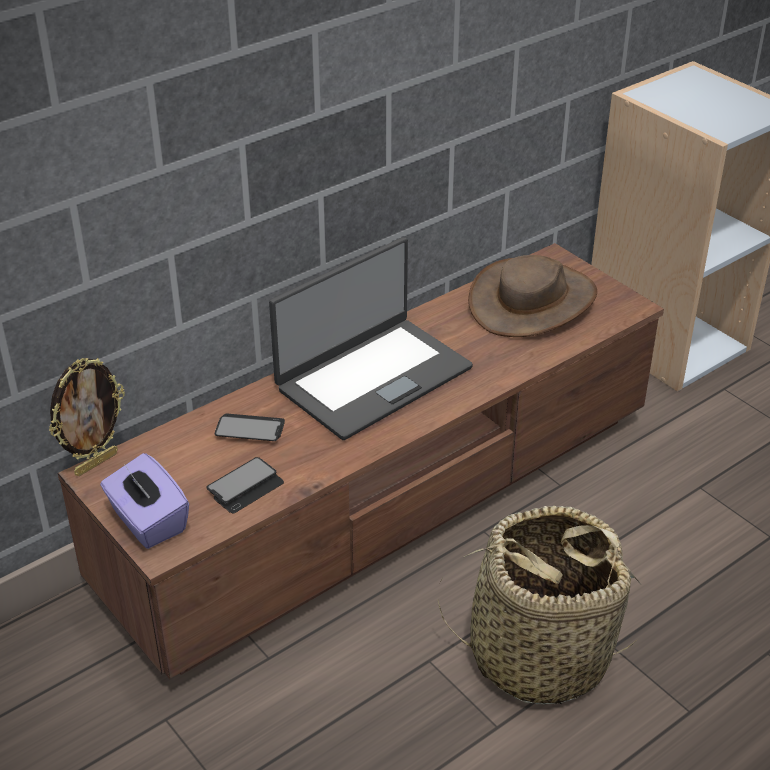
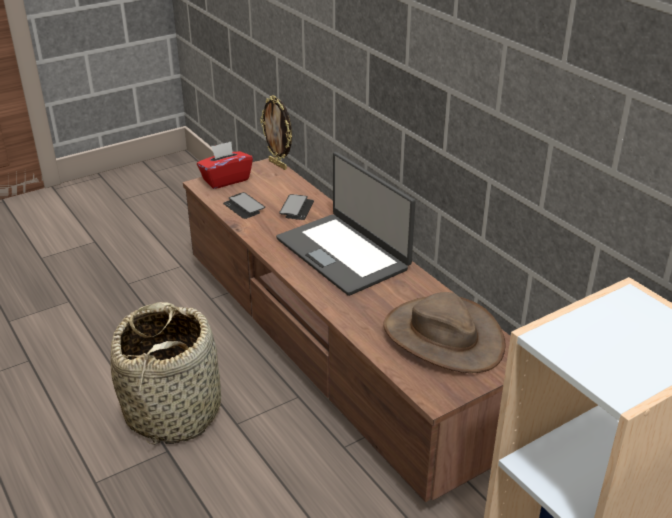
camera: 95 degrees right, 5 degrees down
purple tissue box [100,453,189,549] -> red tissue box [197,142,253,189]

